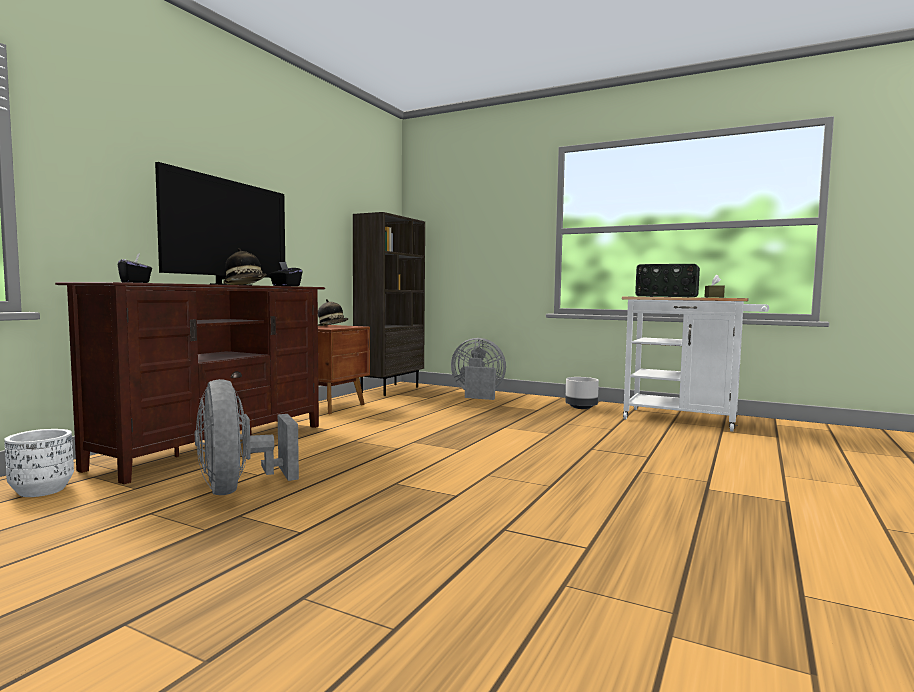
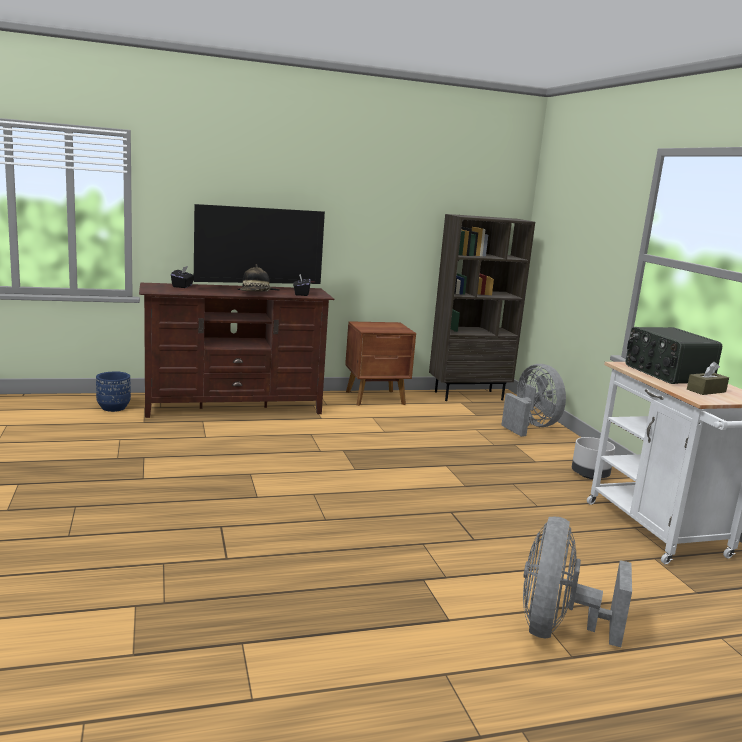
camera: 45 degrees right, 10 degrees up
white planter [4,429,74,497] -> blue planter [96,371,131,412]
grey fan [195,379,299,495] -> grey fan moved to [523,517,632,647]
hat [318,299,348,326] -> none

